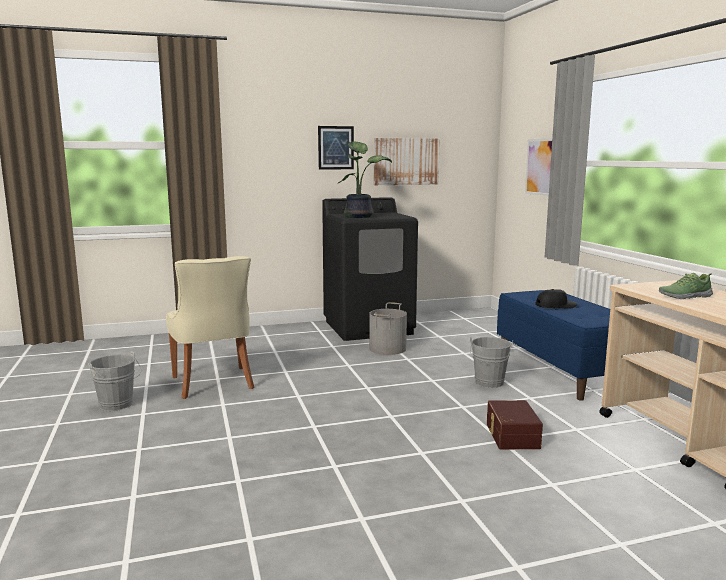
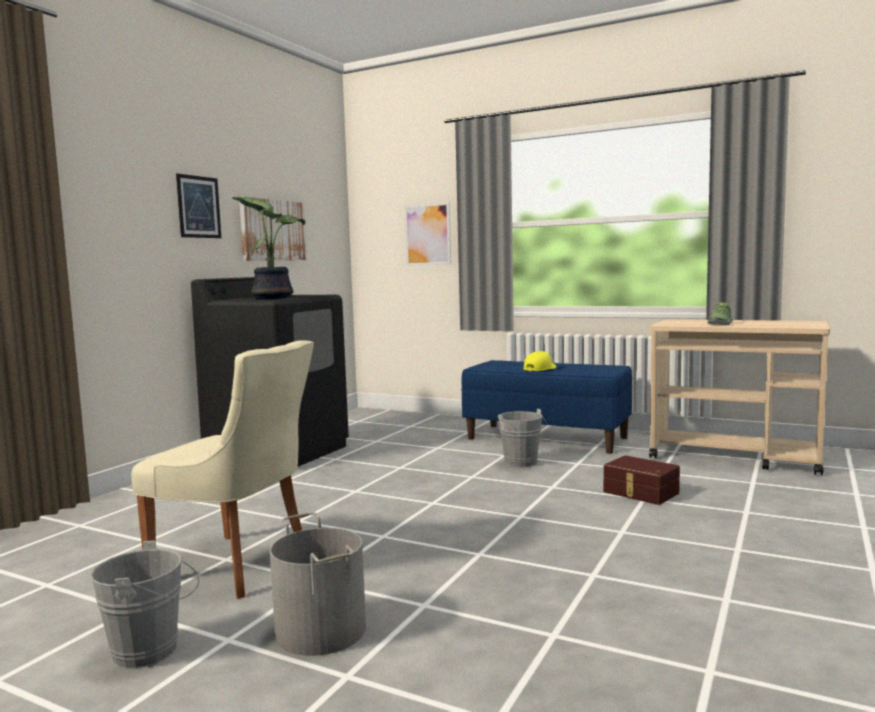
camera: 45 degrees left, 5 degrees down
grey bucket [369,302,407,355] -> grey bucket moved to [270,512,366,656]
black cap [536,289,577,309] -> yellow cap [524,351,556,371]

